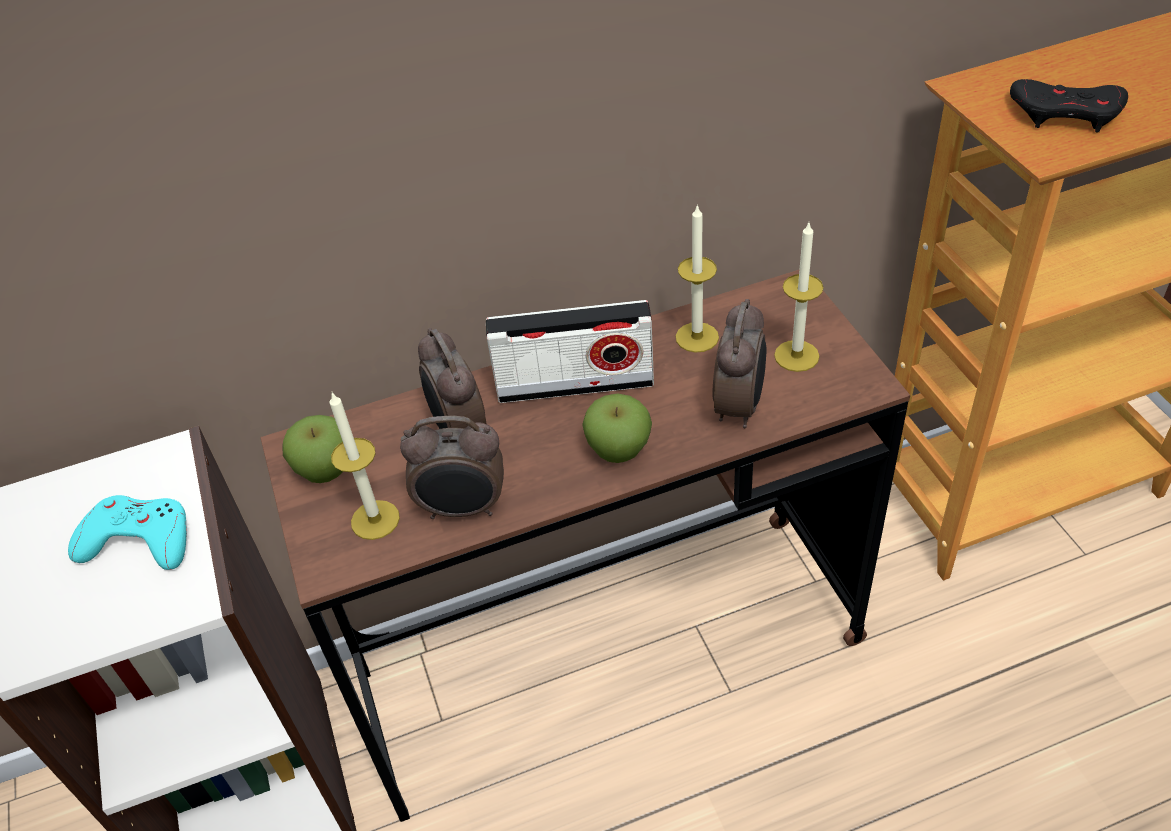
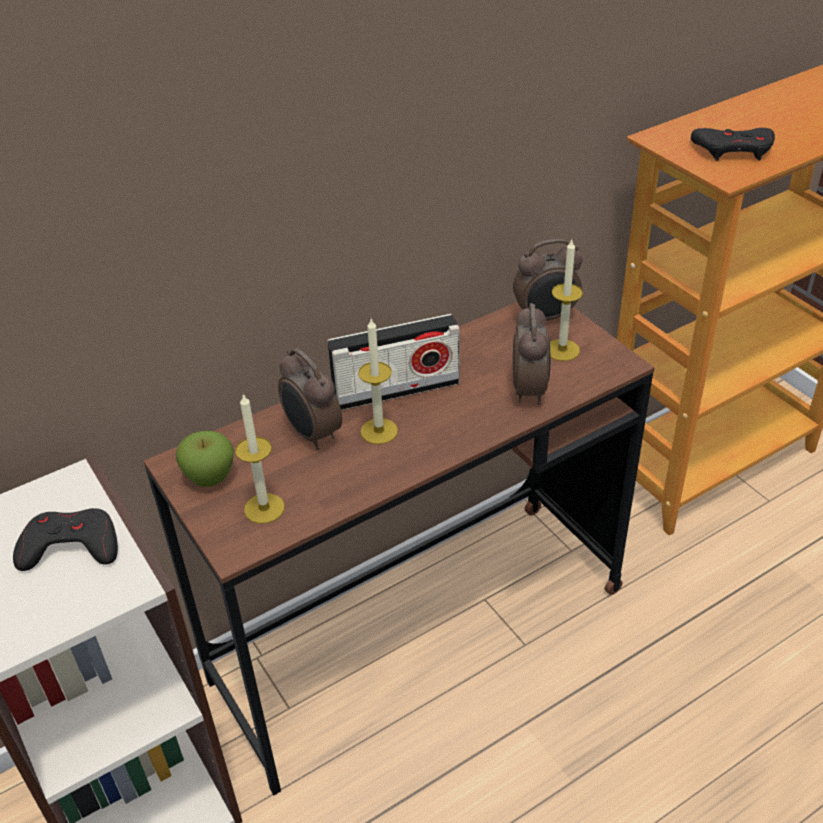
camera: 15 degrees left, 5 degrees down
turquoise game controller [68,495,187,570] -> black game controller [13,508,118,571]
alarm clock [400,416,504,519] -> alarm clock moved to [513,239,583,321]
apple [582,393,652,463] -> none
candle [676,204,719,353] -> candle moved to [358,319,398,444]

